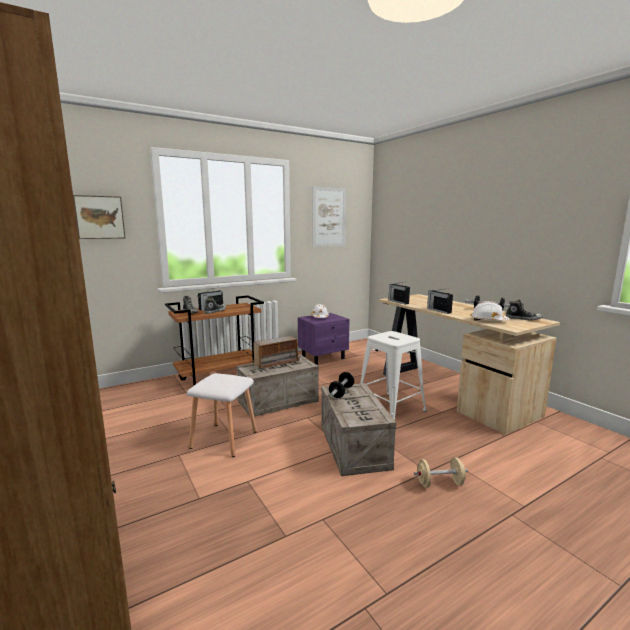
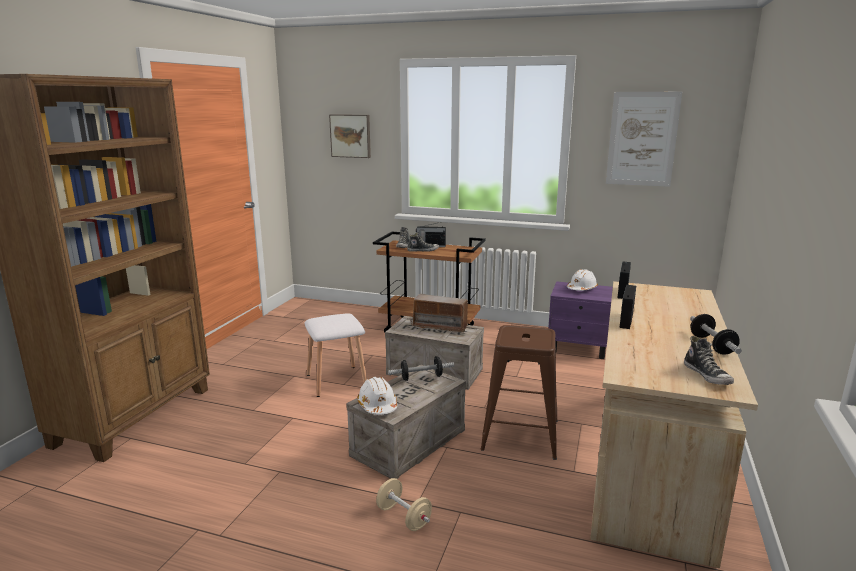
camera: 50 degrees right, 5 degrees up
white stool [360,331,426,420] -> brown stool [481,325,558,460]
white hard hat [471,301,509,321] -> white hard hat moved to [357,377,397,415]

